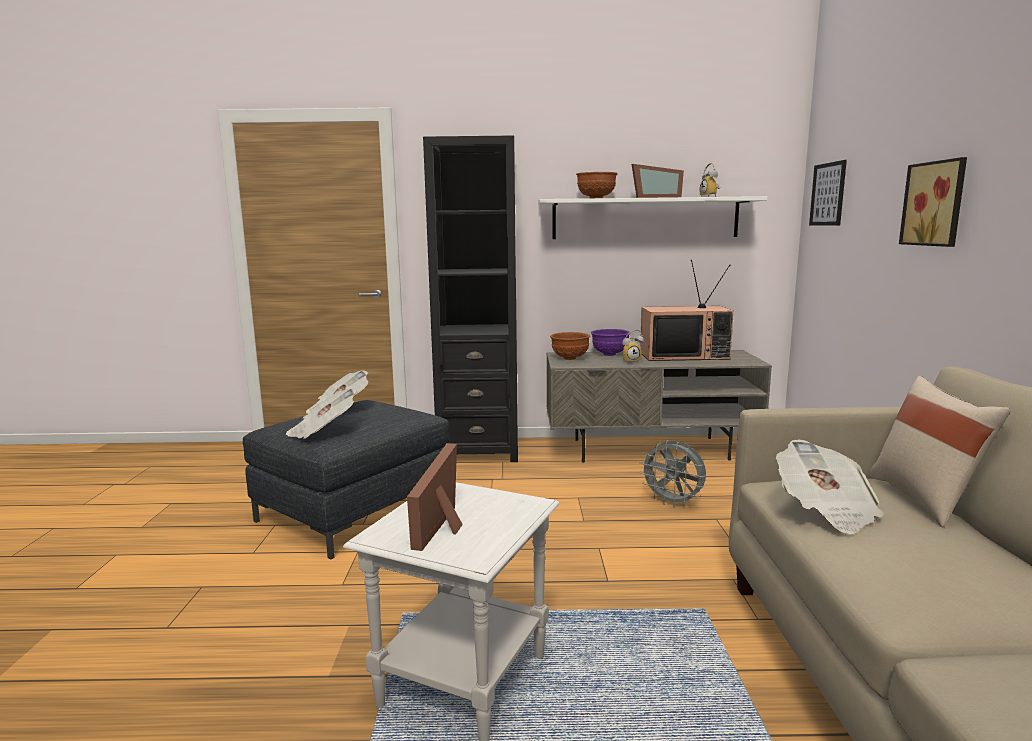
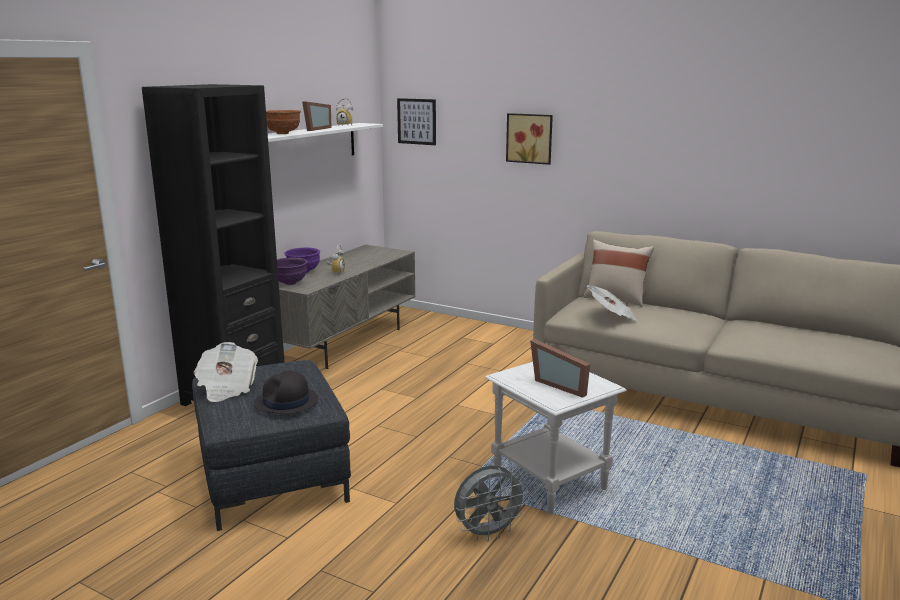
camera: 60 degrees left, 5 degrees up
newspaper [286,388,357,439] -> black hat [254,370,319,414]
brown bowl [550,332,590,360] -> purple bowl [277,257,308,285]
grey fan [639,440,706,507] -> grey fan moved to [454,465,528,541]
television [640,260,734,361] -> none

